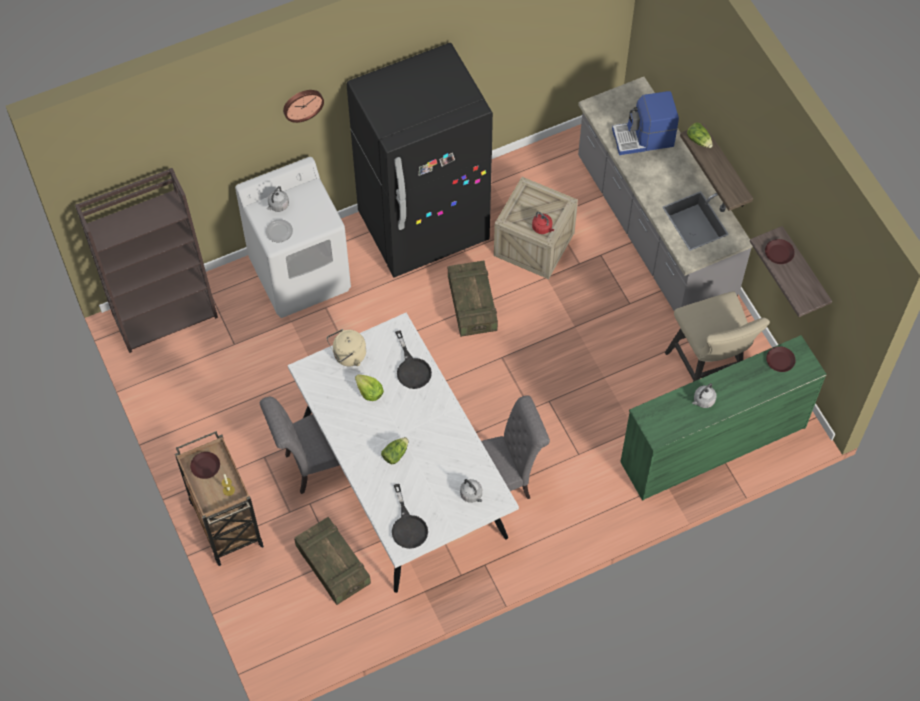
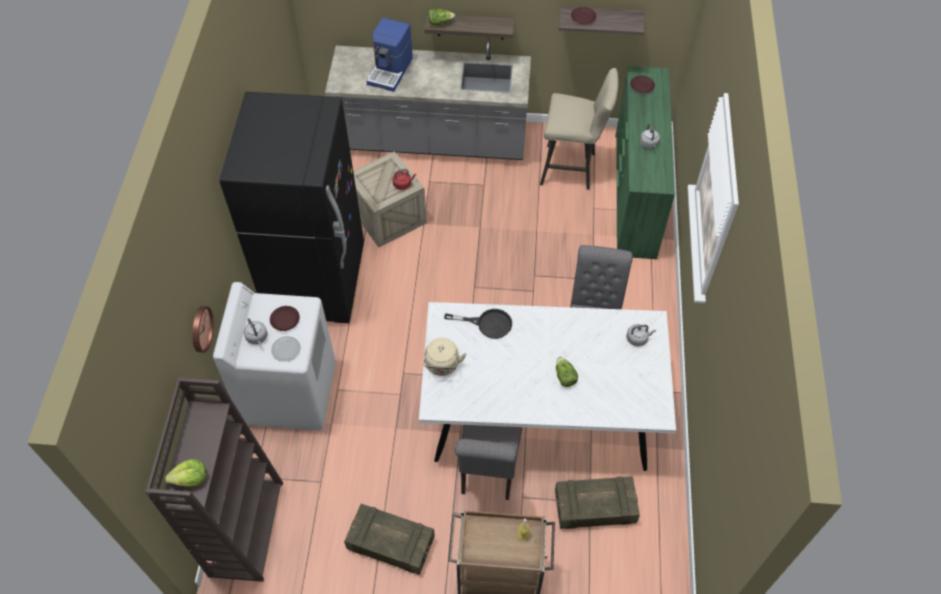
camera: 60 degrees left, 5 degrees down
brown plate [190,452,220,479] -> brown plate moved to [270,306,300,331]
wall clock [283,90,324,123] -> wall clock moved to [192,306,214,353]
lettuce [355,374,384,401] -> lettuce moved to [165,459,206,487]
black frying pan [392,484,428,549] -> none
crate [448,260,498,337] -> crate moved to [344,504,435,575]

